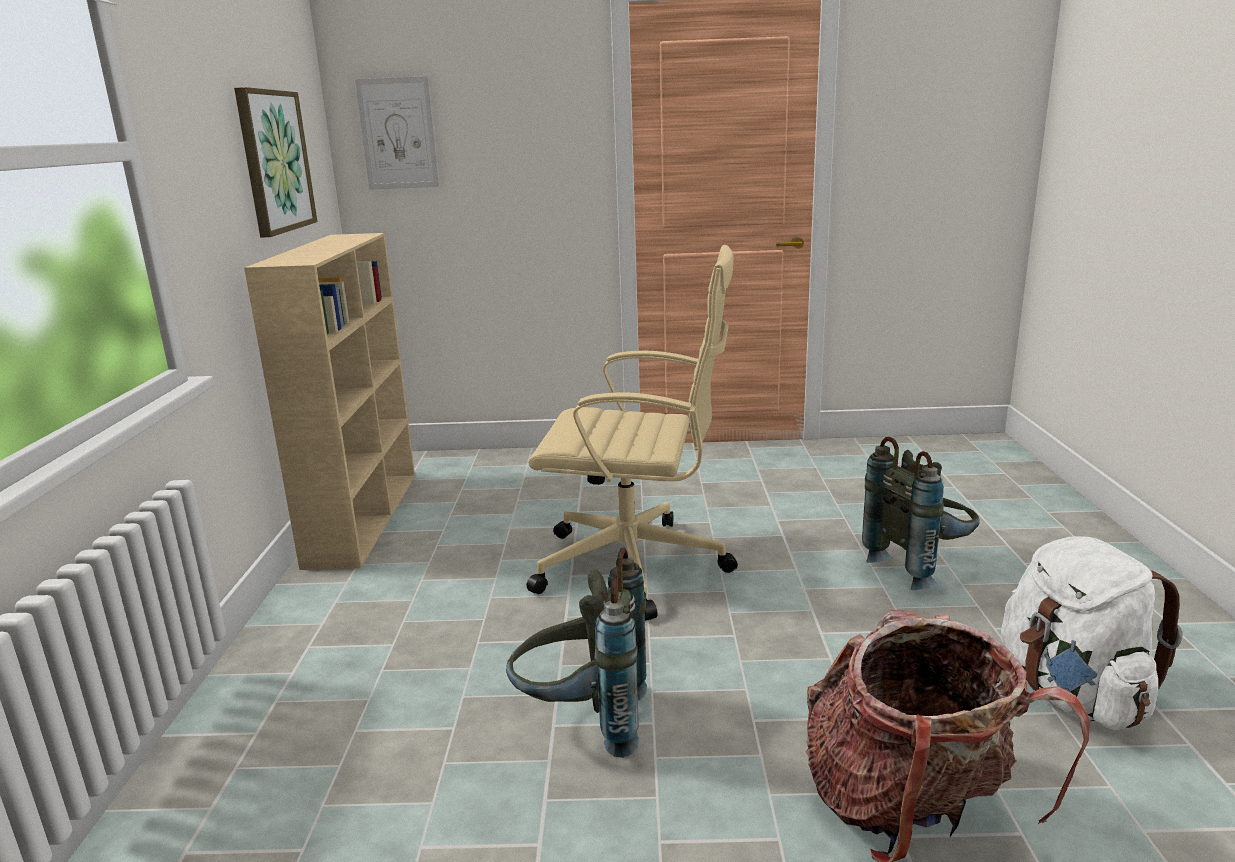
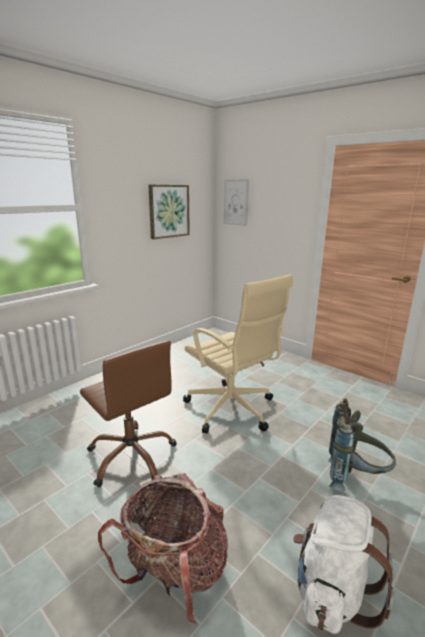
camera: 40 degrees right, 0 degrees up
beige bookcase [244,233,415,570] -> none
grey backpack [506,548,647,758] -> brown office chair [80,341,177,487]

